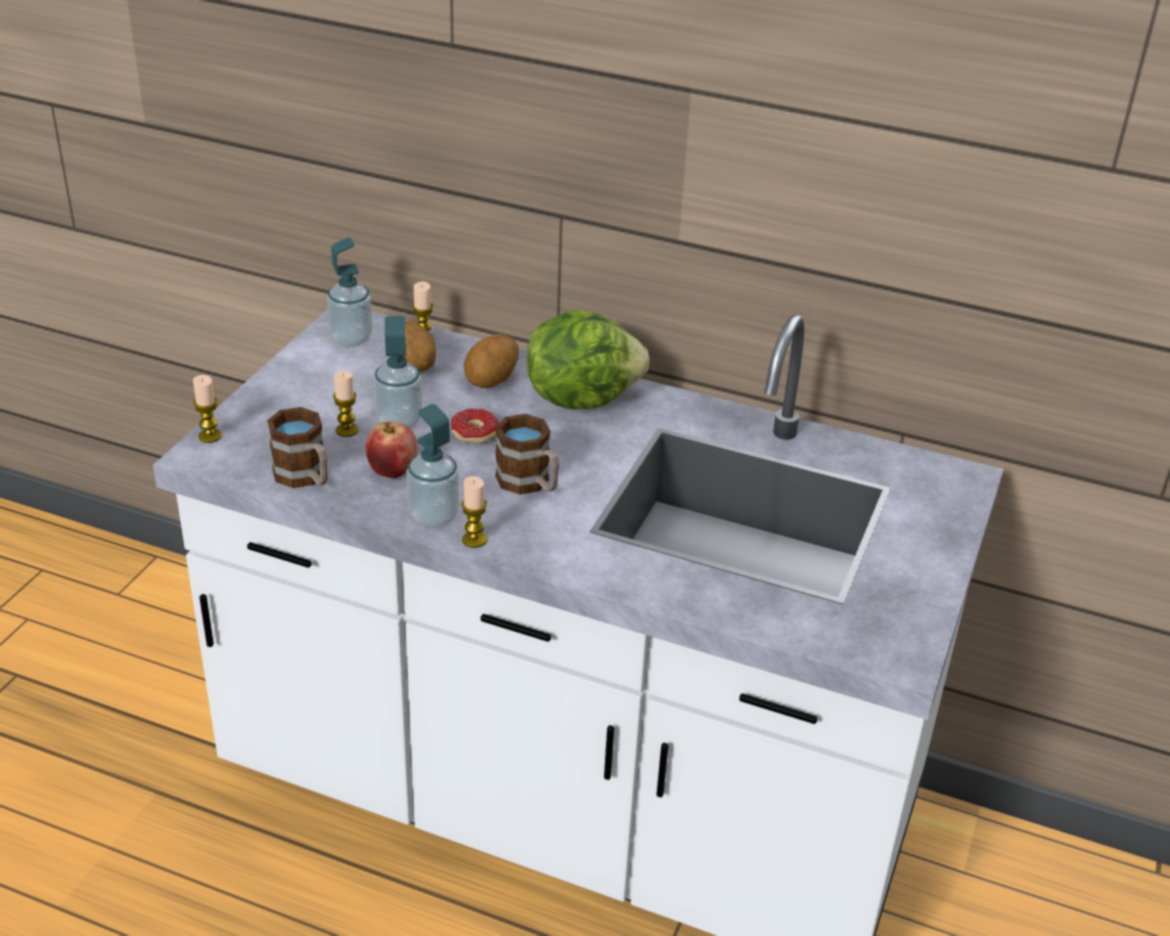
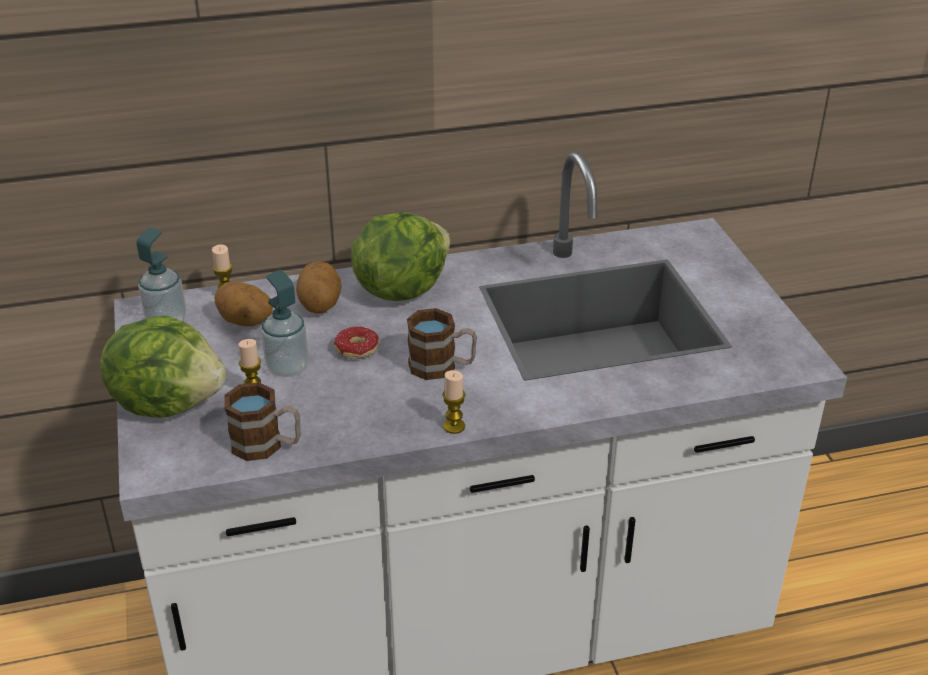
camera: 35 degrees left, 0 degrees up
candle [193,375,222,443] -> none
apple [366,422,417,478] -> none
soap dispenser [406,404,459,528] -> none
none -> lettuce [100,315,226,418]

